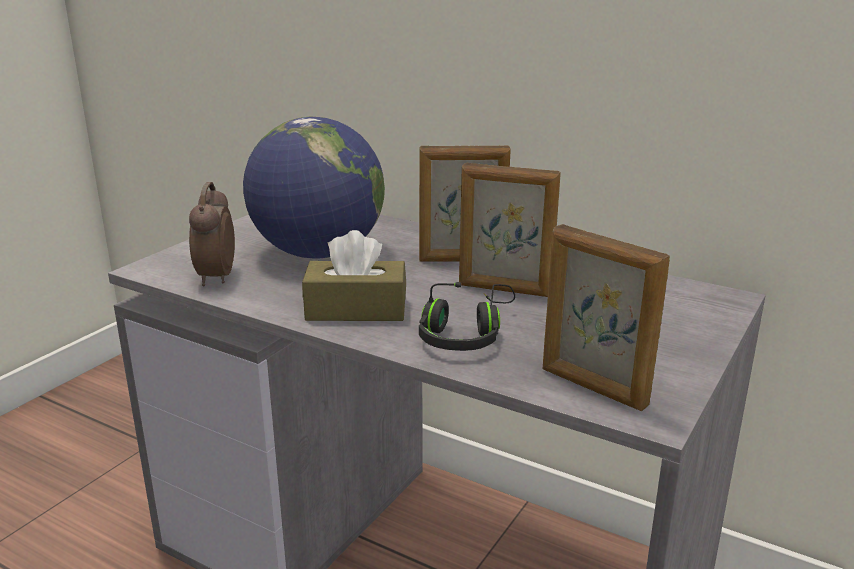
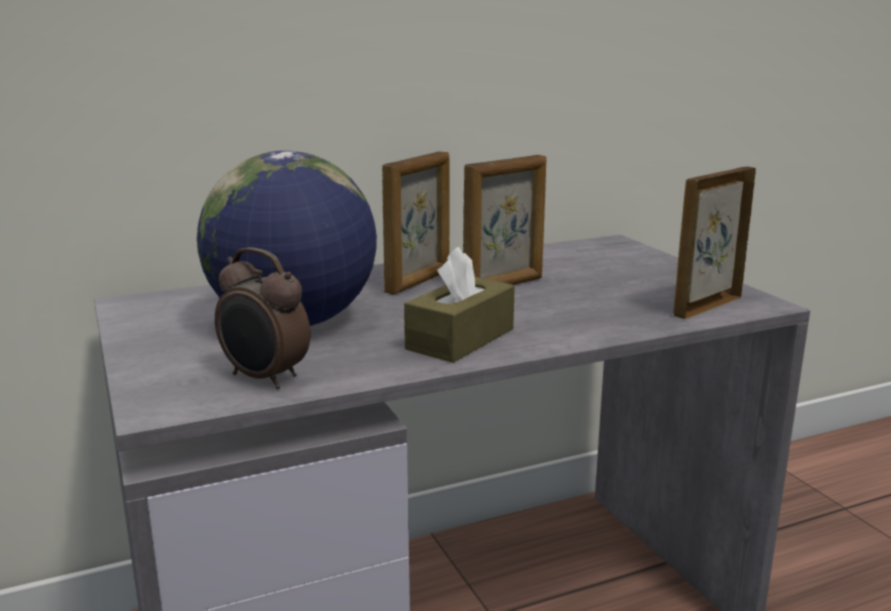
camera: 55 degrees left, 5 degrees down
black headphones [419,282,515,351] -> none
picture frame [543,224,670,411] -> picture frame turned 150 degrees clockwise [673,166,756,319]

